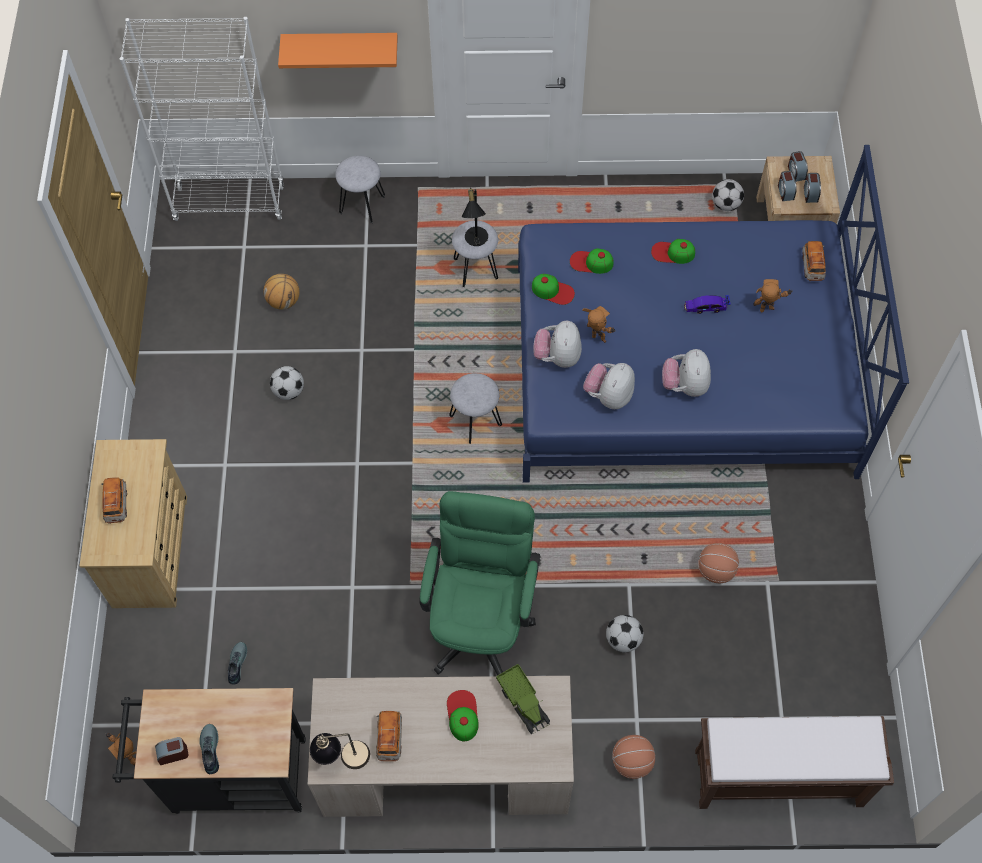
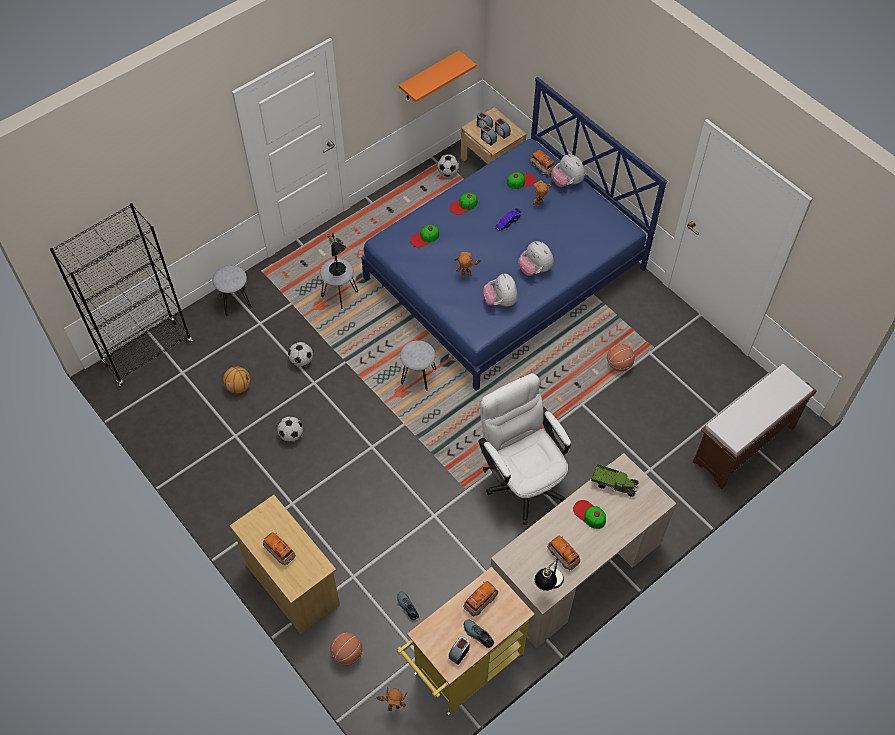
camera: 40 degrees left, 5 degrees down
black cart [112,688,306,814] -> yellow cart [397,567,535,715]
white bookcase [119,17,284,221] -> black bookcase [50,203,192,386]
orange shelf [278,33,398,68] -> orange shelf moved to [399,51,476,102]
green office chair [420,491,540,675] -> white office chair [478,373,571,525]
cap [532,274,575,305] -> cap moved to [507,172,536,189]
plush toy [534,321,582,368] -> plush toy moved to [551,154,585,187]
football [606,615,643,652] -> football moved to [288,342,313,367]
basketball [612,735,655,779] -> basketball moved to [330,632,363,666]
none -> toy car [463,581,498,616]

